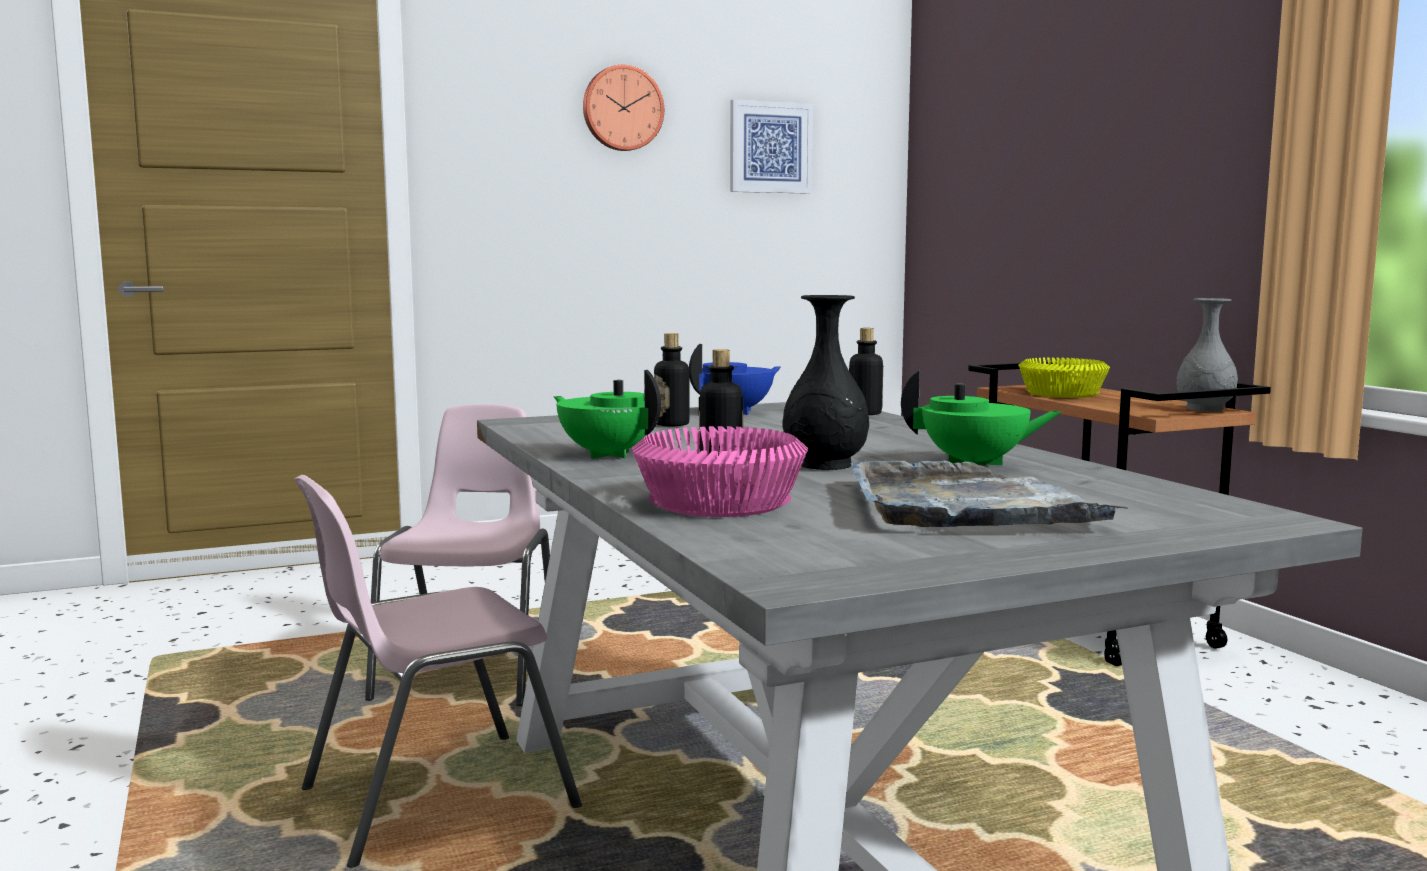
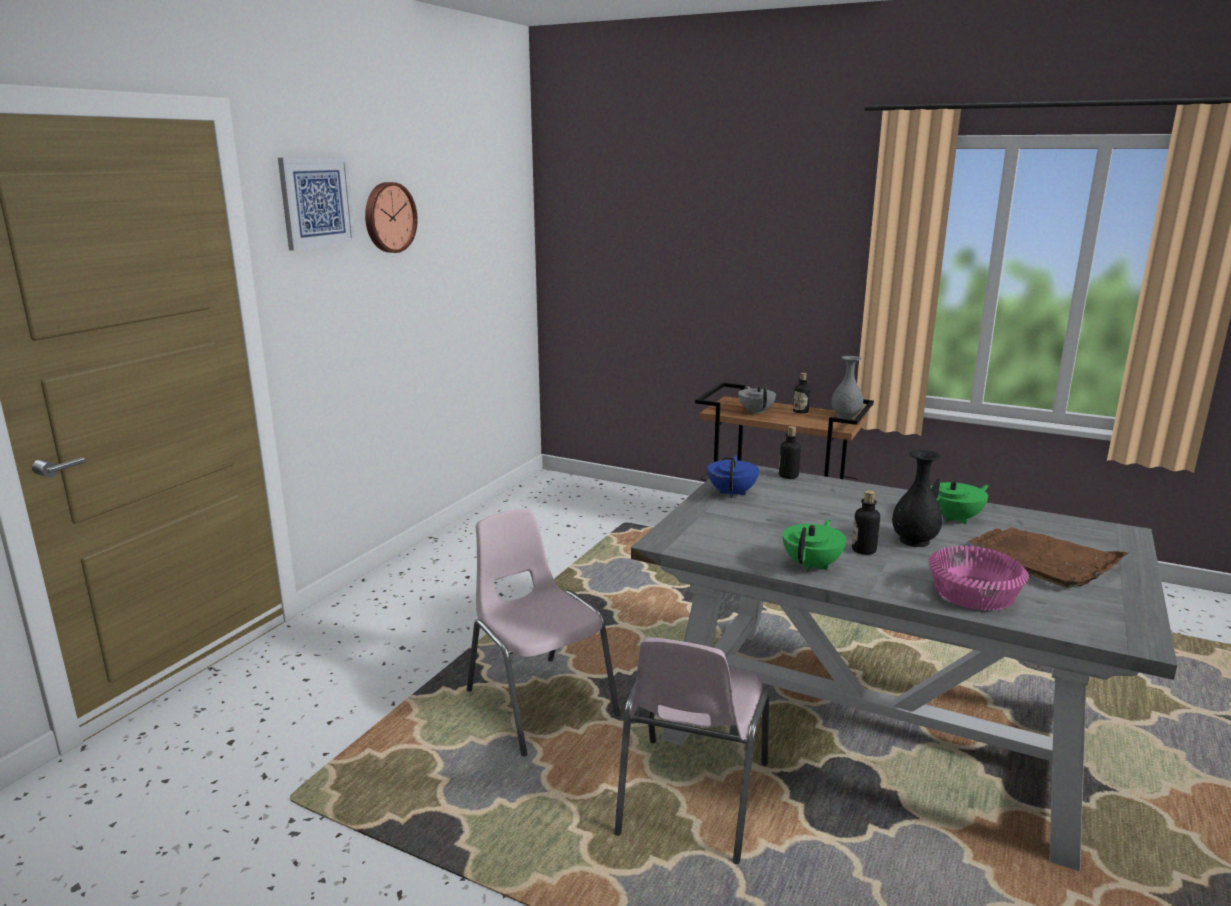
camera: 40 degrees left, 10 degrees up
green teapot [553,370,661,459] -> green teapot turned 120 degrees clockwise [783,519,846,572]
bottle [654,333,689,426] -> bottle moved to [793,373,810,414]
picture [730,100,813,194] -> picture moved to [278,157,356,251]
grey tray [851,460,1128,527] -> brown tray [967,527,1130,588]
yellow bowl [1018,357,1110,398] -> grey teapot [738,385,776,415]

